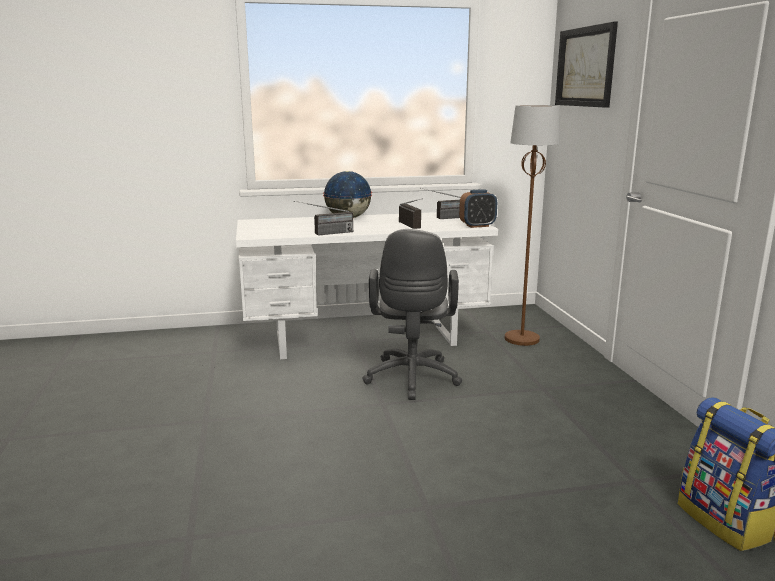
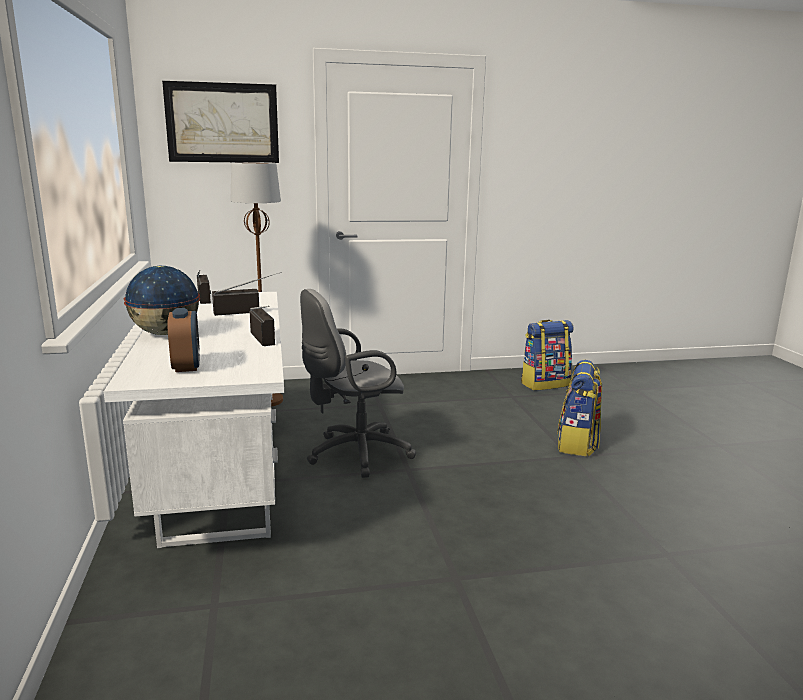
camera: 90 degrees left, 0 degrees up
grey office chair [362,229,462,400] -> grey office chair turned 150 degrees clockwise [300,289,416,478]
alarm clock [459,190,497,228] -> alarm clock moved to [167,308,200,372]
none -> backpack [557,360,602,456]

